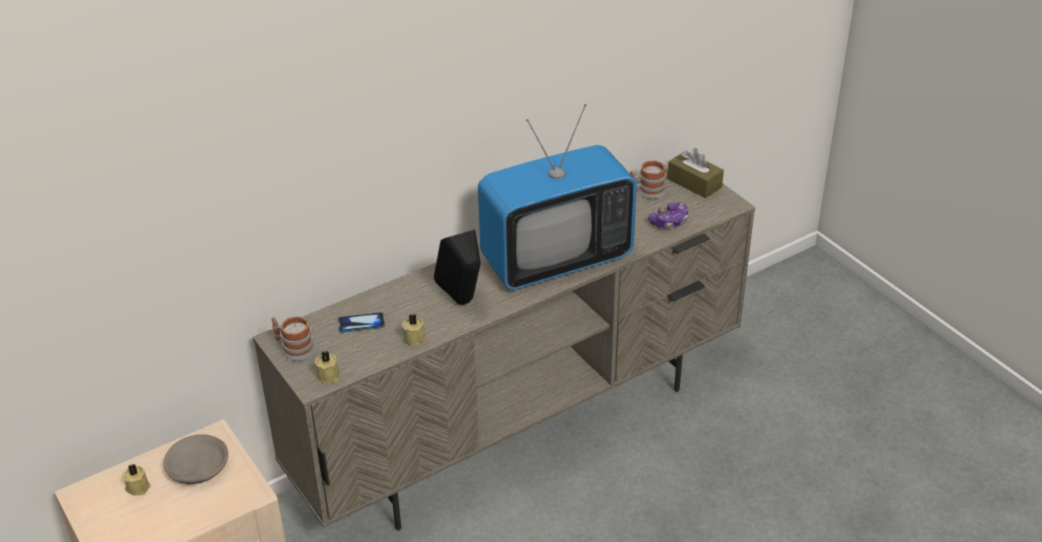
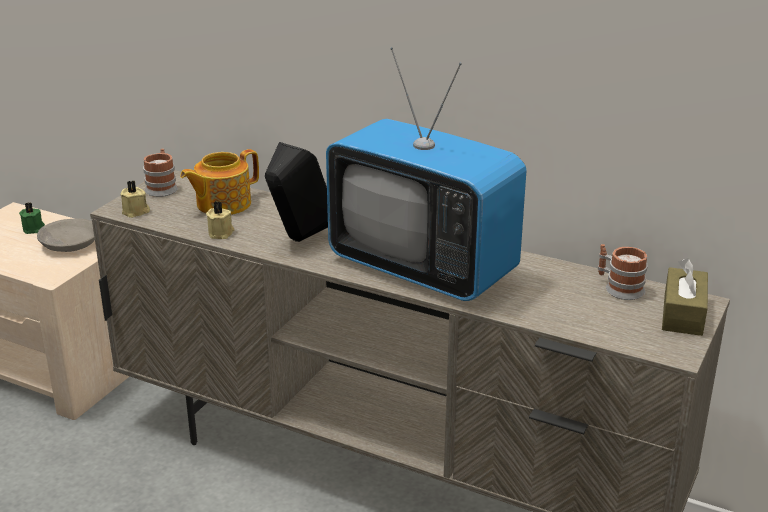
camera: 60 degrees right, 10 degrees down
beige candle [122,464,151,496] -> green candle [19,202,45,234]
phone [338,312,385,333] -> teapot [180,149,259,215]
game controller [648,203,688,228] -> none

